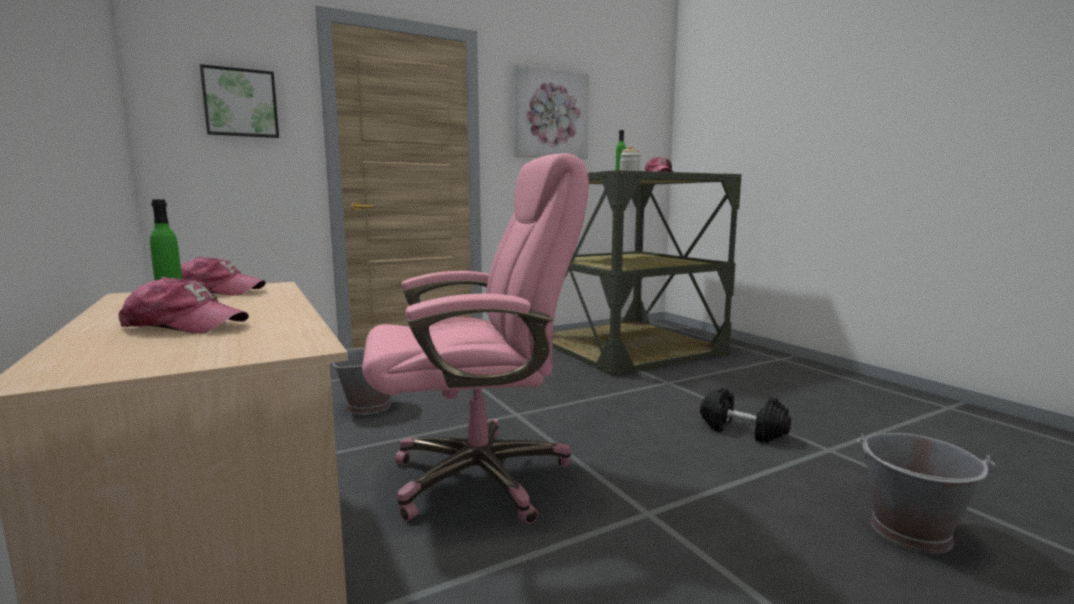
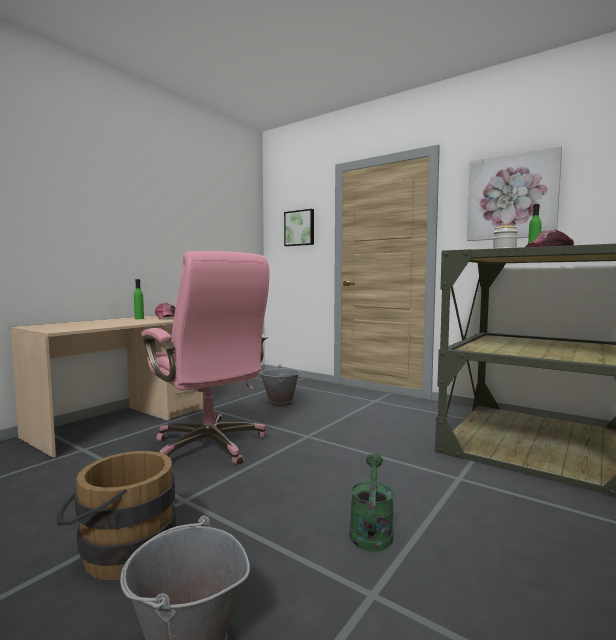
camera: 65 degrees right, 5 degrees down
cap [119,277,249,334] -> none
black dumbbell [700,387,791,443] -> green watering can [349,454,394,552]
none -> brown bucket [57,451,176,580]

